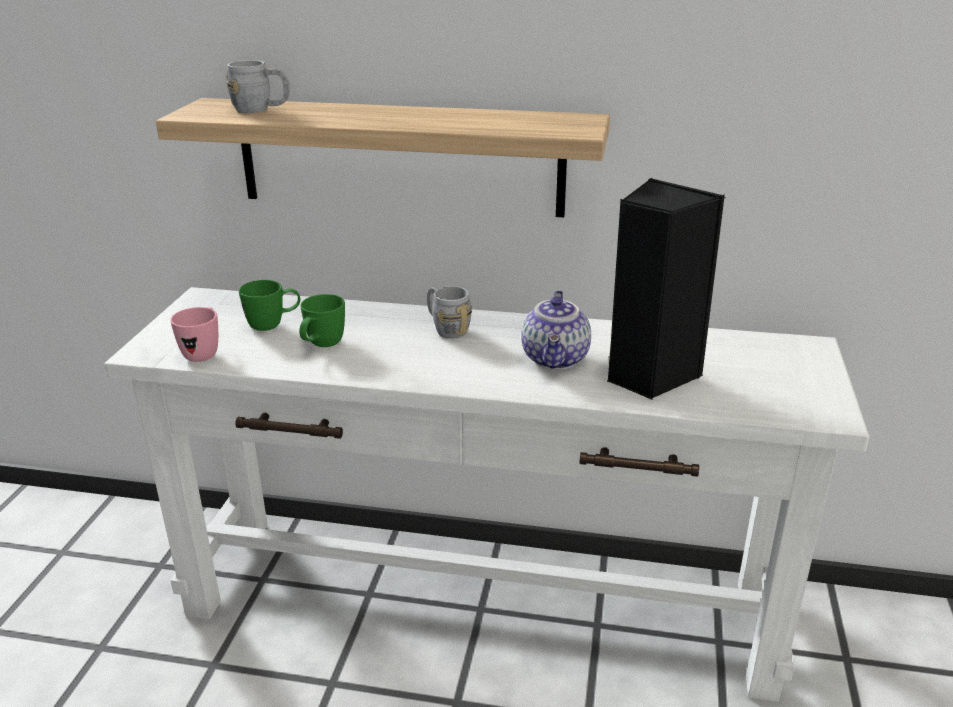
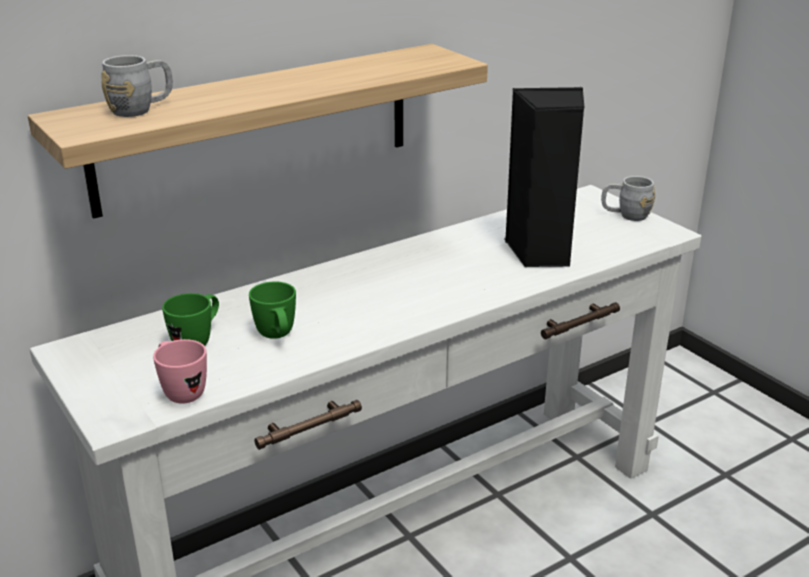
camera: 45 degrees left, 0 degrees up
grey mug [427,286,472,339] -> grey mug moved to [601,176,655,221]
teapot [521,290,591,370] -> none

